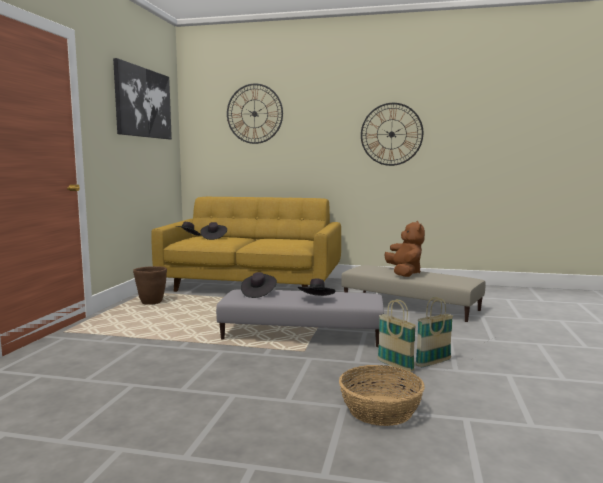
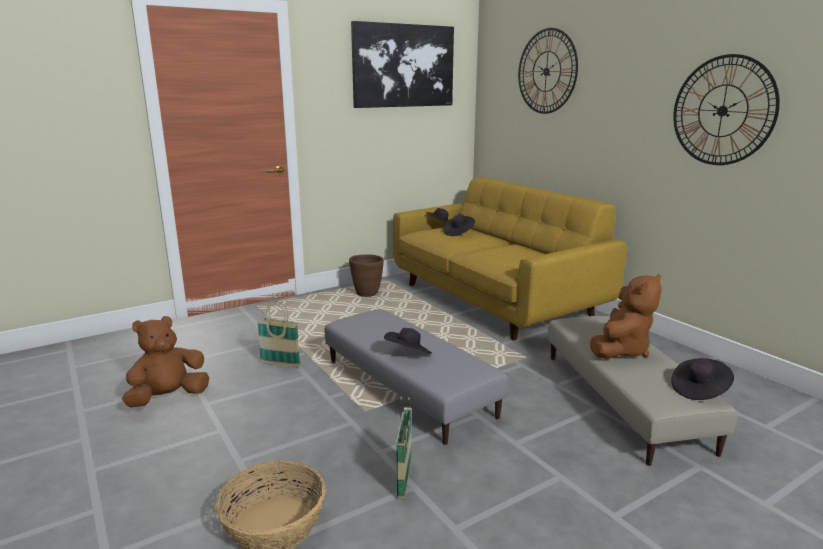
camera: 45 degrees right, 10 degrees up
black hat [241,272,277,298] -> black hat moved to [671,358,734,400]
basket [415,297,453,367] -> basket moved to [257,302,301,367]
none -> brown plush toy [122,316,209,408]

